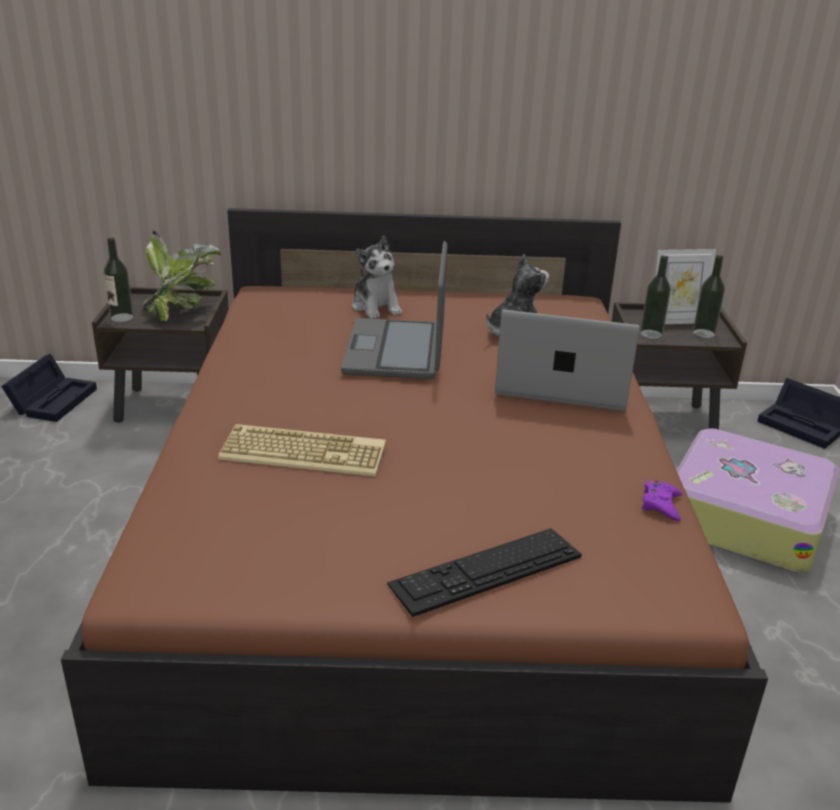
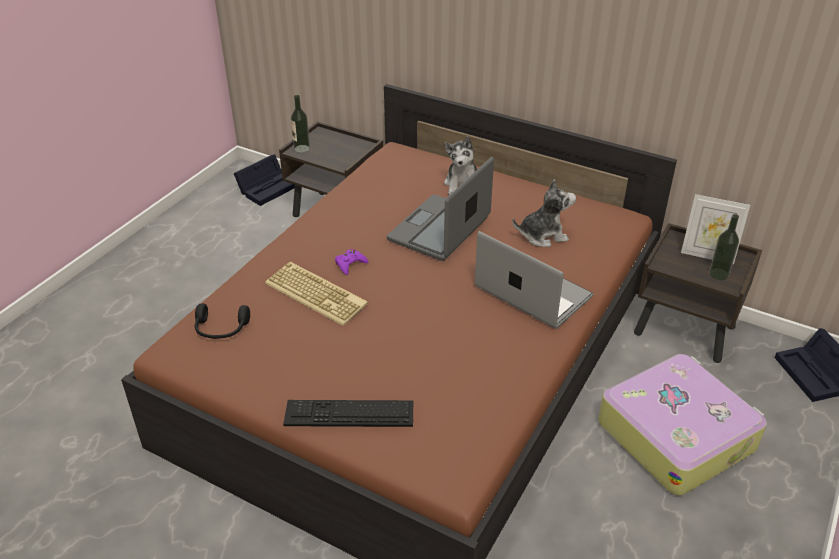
camera: 30 degrees right, 10 degrees up
potted plant [143,231,221,321] -> none
bottle [640,255,671,339] -> none
purple game controller [642,480,682,521] -> purple game controller moved to [335,249,368,275]
none -> black headphones [195,303,250,339]

